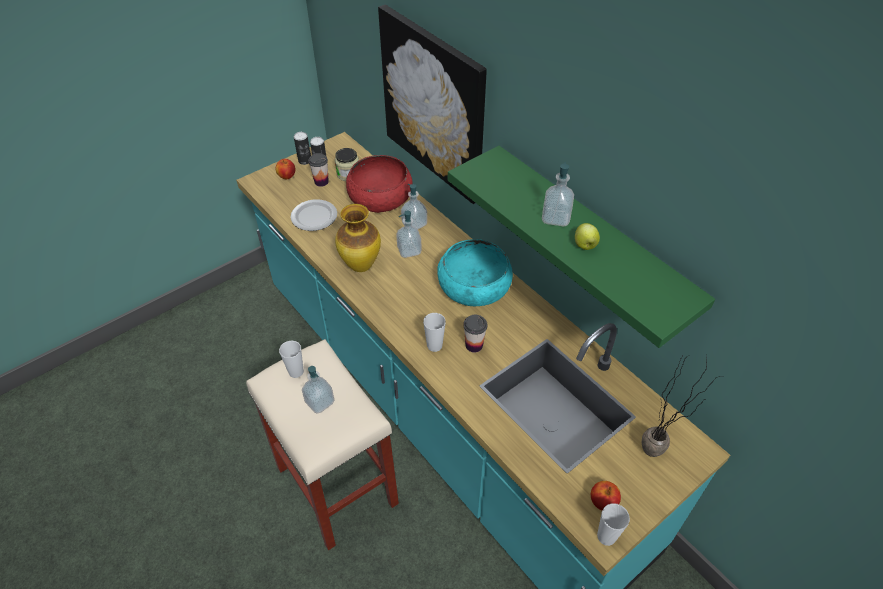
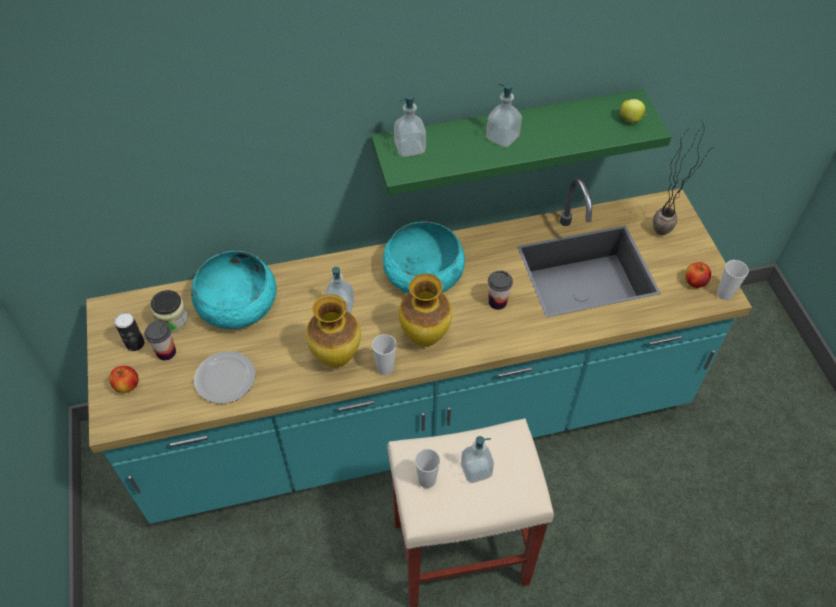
camera: 65 degrees left, 5 degrees up
can [294,132,311,165] -> none
red bowl [346,155,413,213] -> turquoise bowl [191,251,277,329]
picture [378,5,487,204] -> none
soap dispenser [401,184,427,229] -> soap dispenser moved to [394,94,426,157]
cup [423,313,446,352] -> cup moved to [372,334,397,375]
apple [575,223,600,250] -> apple moved to [620,99,647,123]
none -> vase [399,274,452,347]

